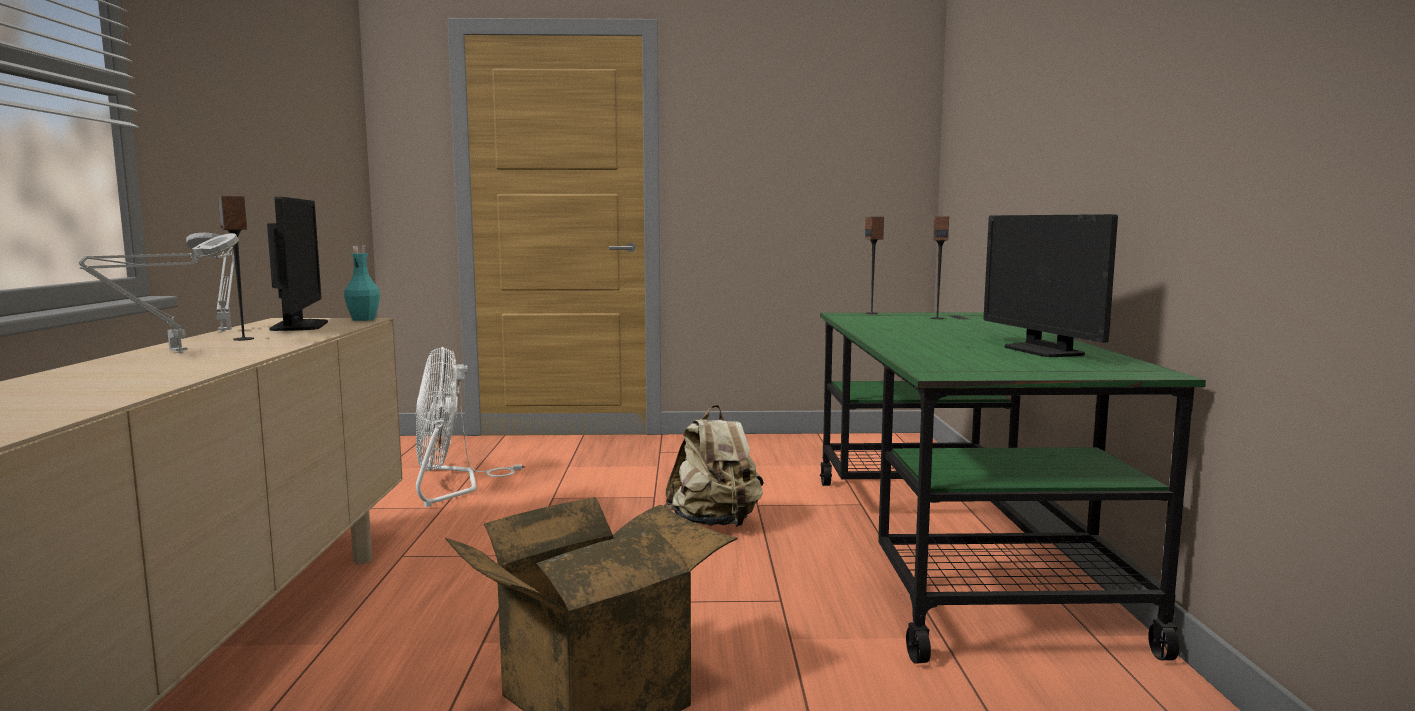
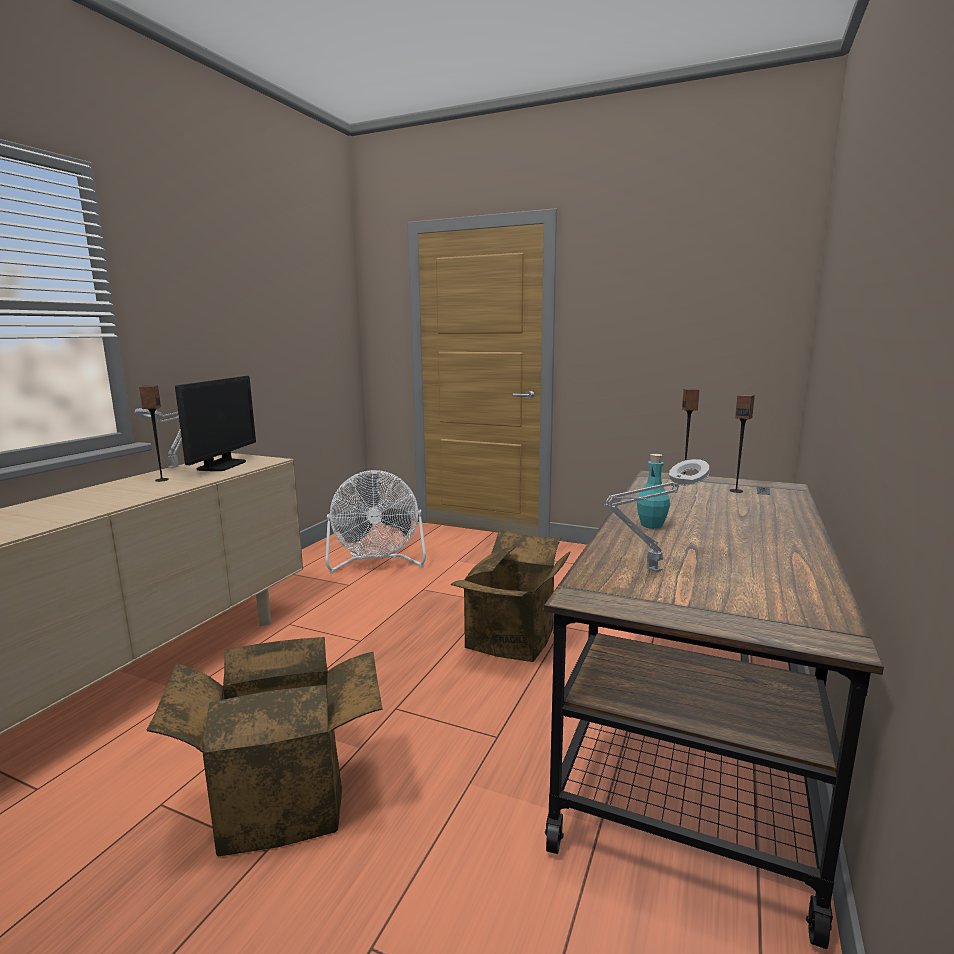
camera: 25 degrees right, 5 degrees up
grey table lamp [79,233,239,353] -> grey table lamp moved to [605,459,710,573]
turquoise bottle [344,245,380,321] -> turquoise bottle moved to [637,454,670,529]
white fan [416,347,525,507] -> white fan turned 105 degrees counterclockwise [325,470,426,574]
beige backpack [664,405,764,527] -> cardboard box [451,529,570,662]
green desk [820,312,1206,664] -> brown desk [544,470,884,949]
monitor [984,214,1118,357] -> none

